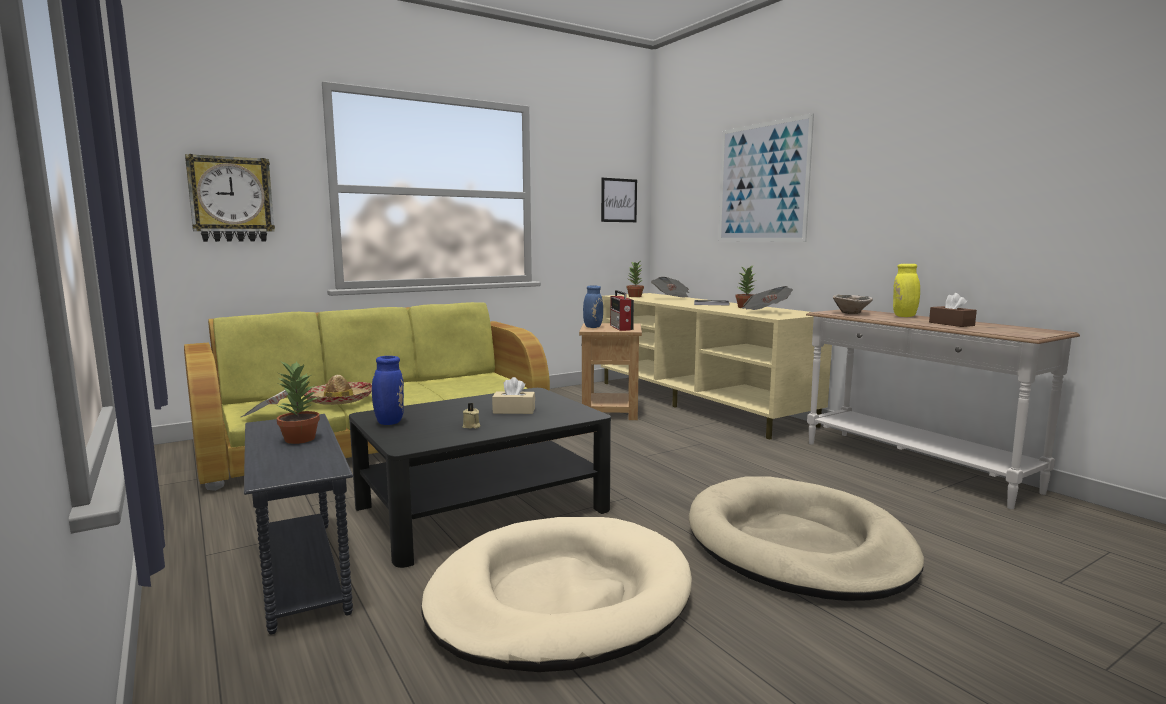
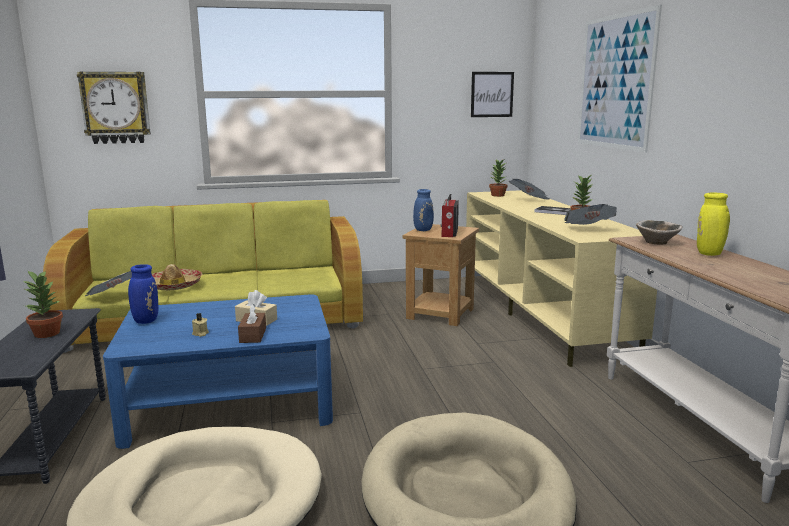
camera: 20 degrees right, 5 degrees up
black coffee table [349,388,611,568] -> blue coffee table [103,294,333,449]
brown tissue box [929,293,977,327] -> brown tissue box moved to [238,304,266,343]

